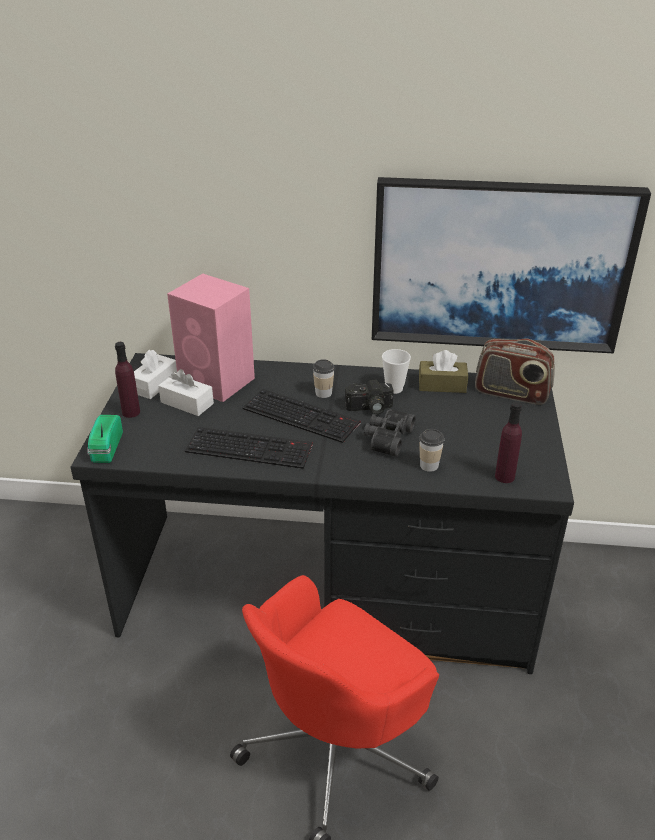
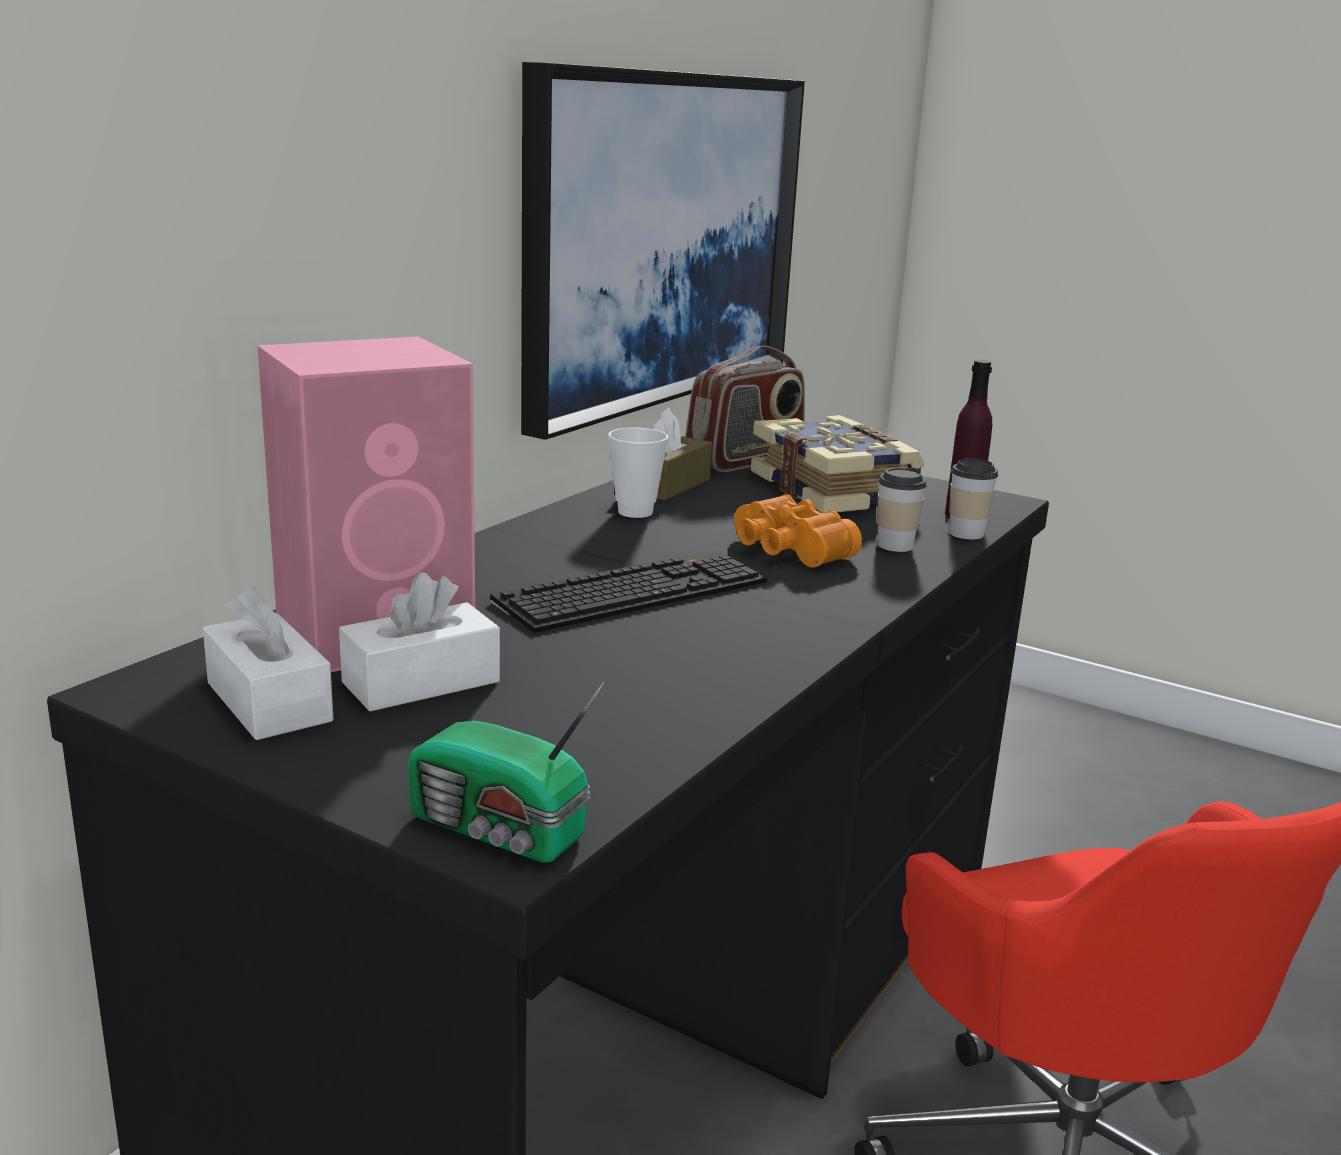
camera: 65 degrees left, 15 degrees down
purple bottle [115,342,140,418] -> none
keyboard [185,427,313,469] -> none
cup [313,359,335,398] -> cup moved to [949,458,998,539]
camera [345,380,394,414] -> none
black binoculars [364,409,416,457] -> orange binoculars [734,494,862,567]
none -> book [751,415,924,513]

